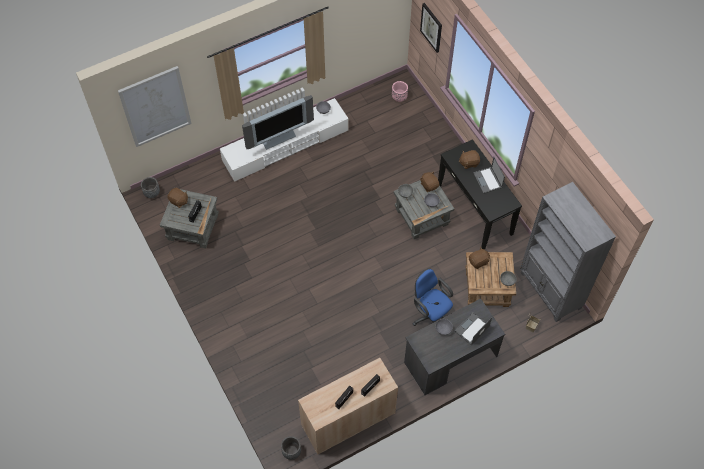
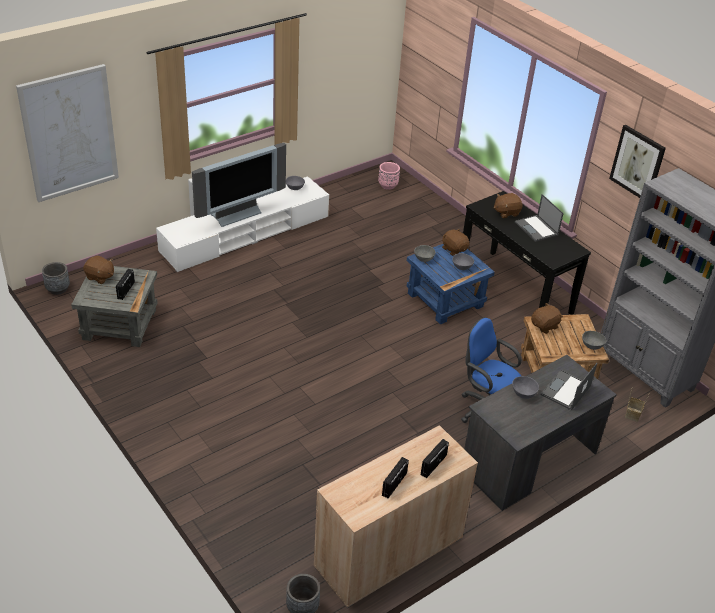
camera: 10 degrees left, 20 degrees down
grey side table [394,180,454,239] -> blue side table [407,244,495,324]
picture [420,3,442,53] -> picture moved to [609,125,666,198]

